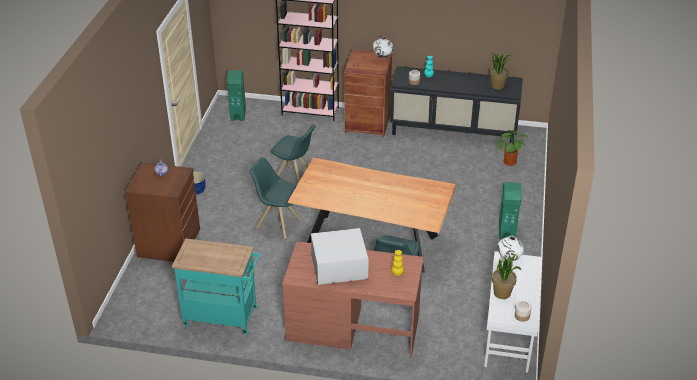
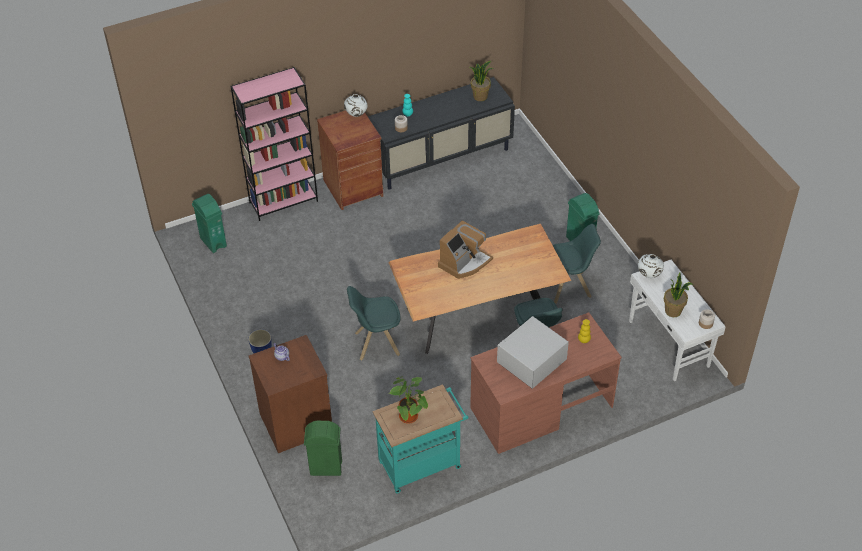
camera: 35 degrees left, 10 degrees up
turquoise chair [271,124,316,183] -> turquoise chair moved to [553,224,601,304]
potted plant [499,130,529,166] -> potted plant moved to [389,376,428,424]
none -> green trash can [304,421,342,476]
none -> coffee machine [438,220,493,279]

